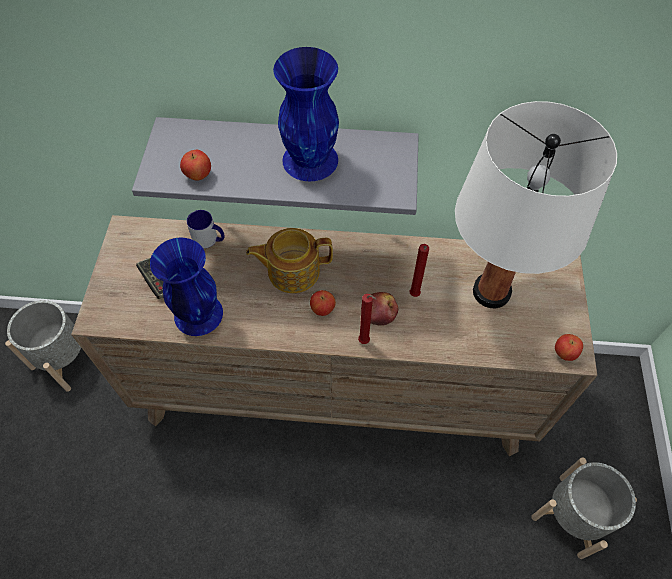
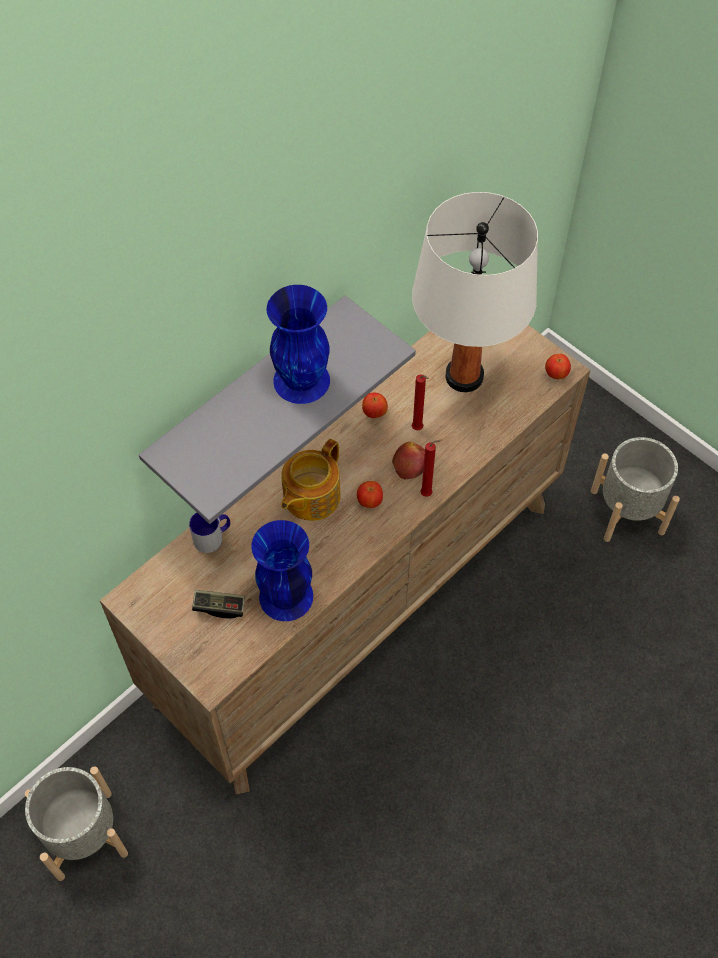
camera: 50 degrees left, 0 degrees up
apple [180,150,211,181] -> apple moved to [362,393,388,418]

